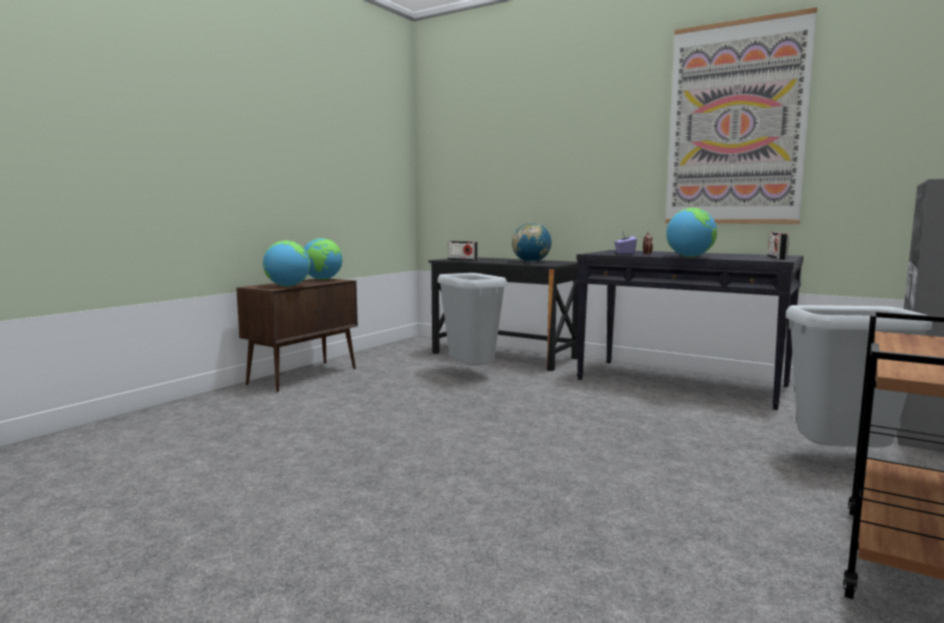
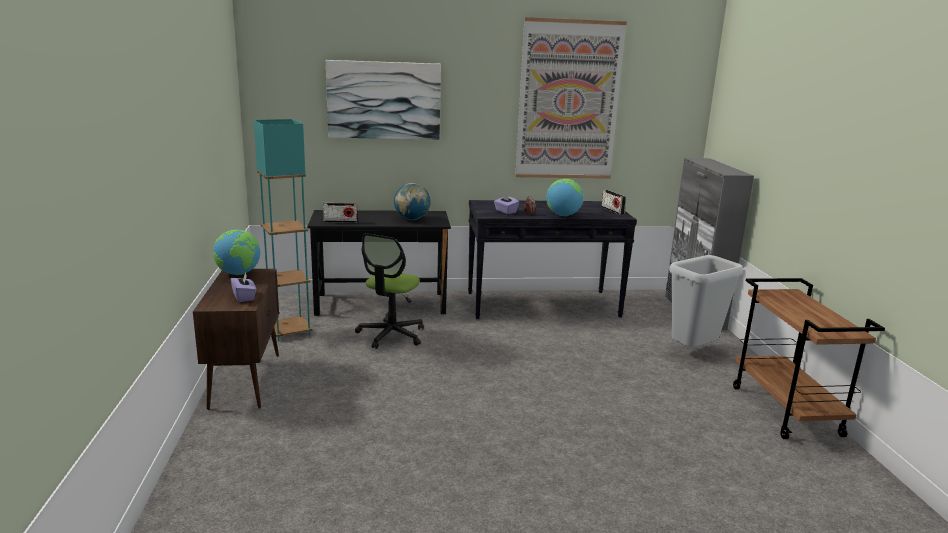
camera: 40 degrees left, 10 degrees up
globe [263,241,310,287] -> purple tissue box [231,273,256,302]
grey trash can [437,273,507,366] -> office chair [355,233,424,349]
none -> turquoise floor lamp [254,119,313,341]
none -> picture [326,60,441,140]

